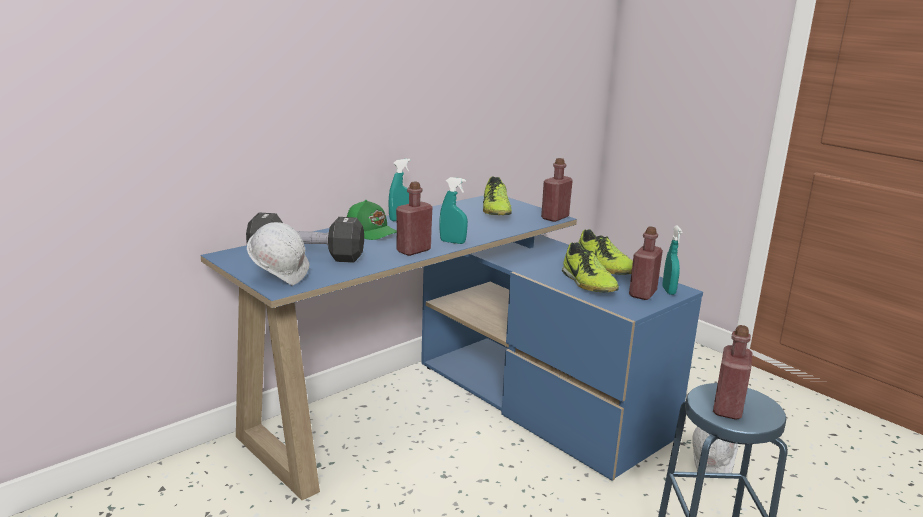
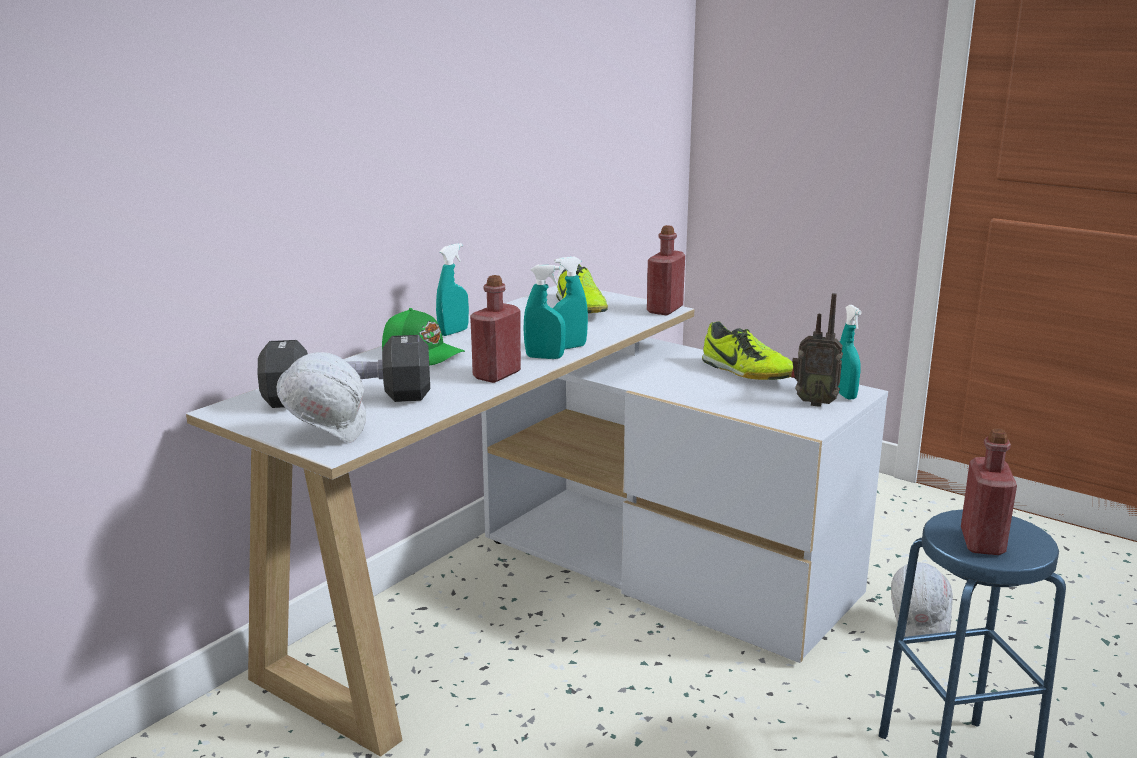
camera: 10 degrees left, 0 degrees up
blue desk [201,195,703,500] -> white desk [186,285,888,757]
shoe [562,242,619,292] -> none
red bottle [629,226,663,300] -> radio [791,293,843,407]
none -> turquoise spray bottle [553,256,588,349]

